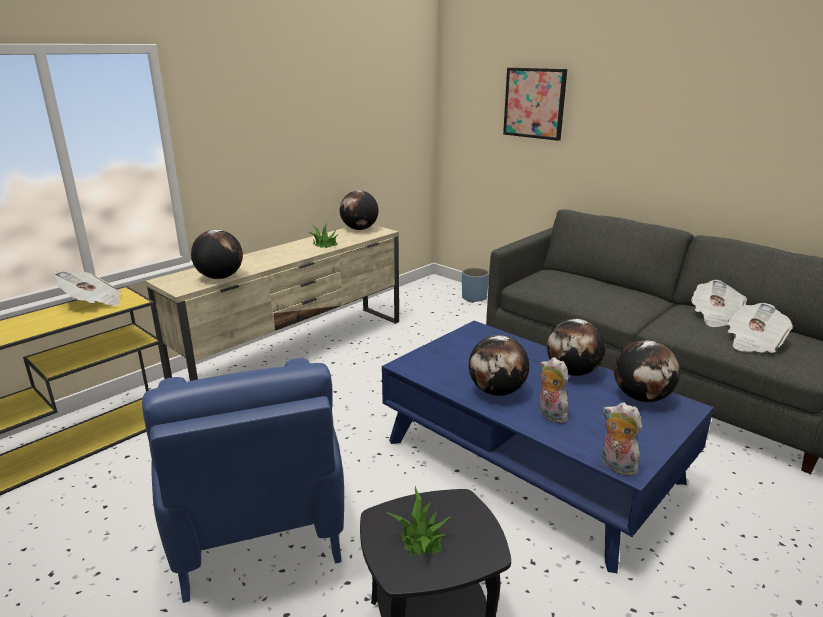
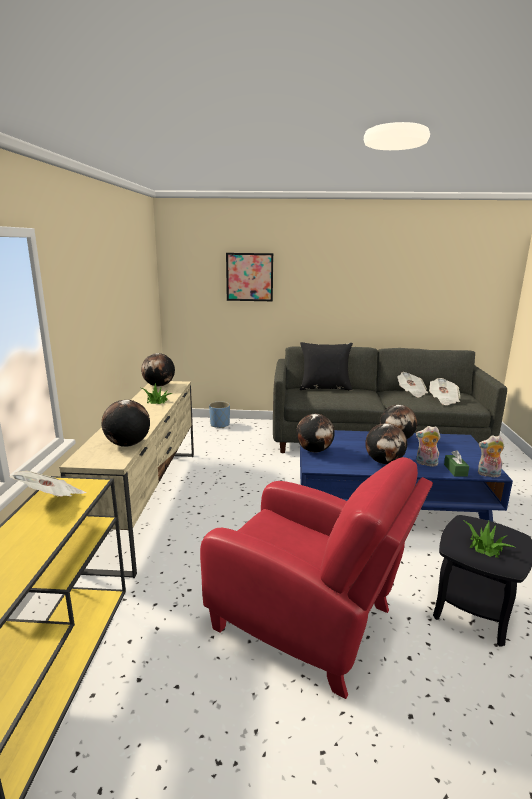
camera: 40 degrees left, 5 degrees down
blue armchair [142,358,344,603] -> red armchair [200,457,433,699]
globe [614,340,680,402] -> globe moved to [296,414,335,452]
none -> black pillow [300,342,353,391]
none -> green tissue box [444,450,469,476]

